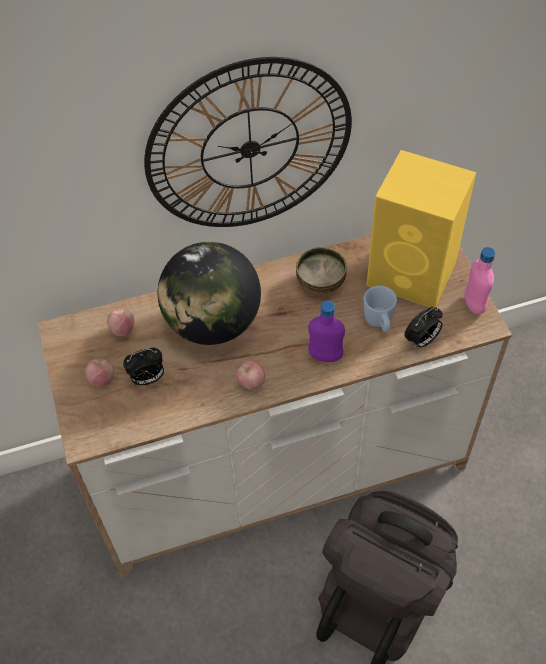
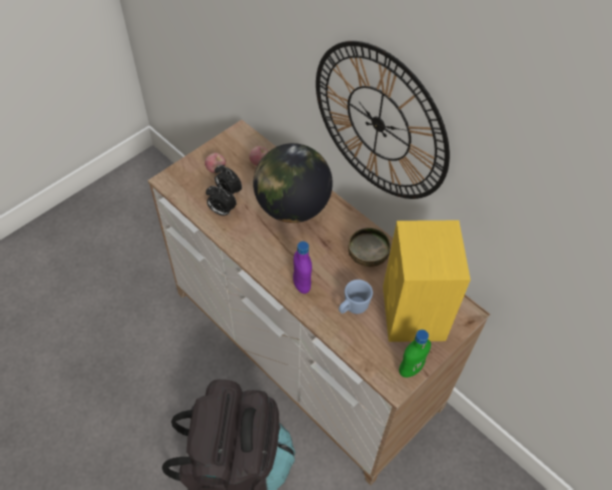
camera: 60 degrees right, 0 degrees up
apple [236,361,265,390] -> none
alarm clock [405,307,443,348] -> alarm clock moved to [206,186,237,216]
pink bottle [465,247,495,314] -> green bottle [399,330,431,378]

